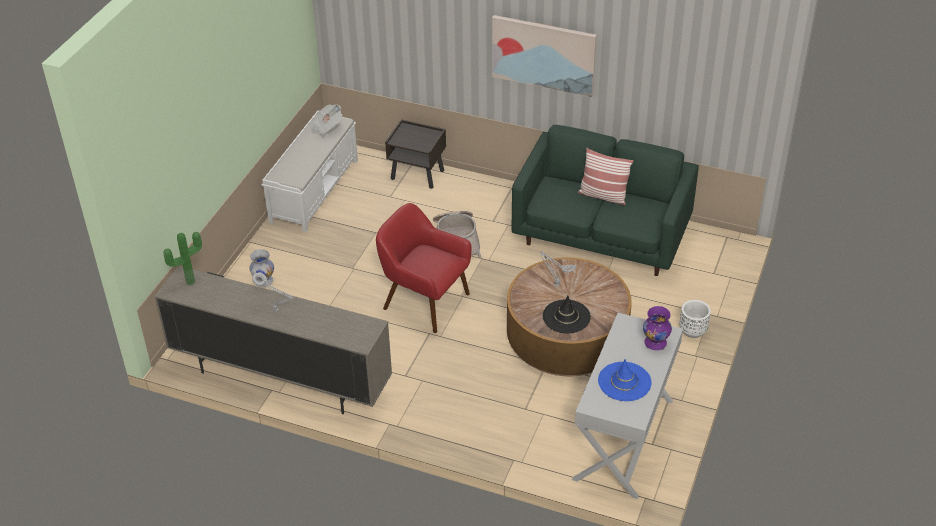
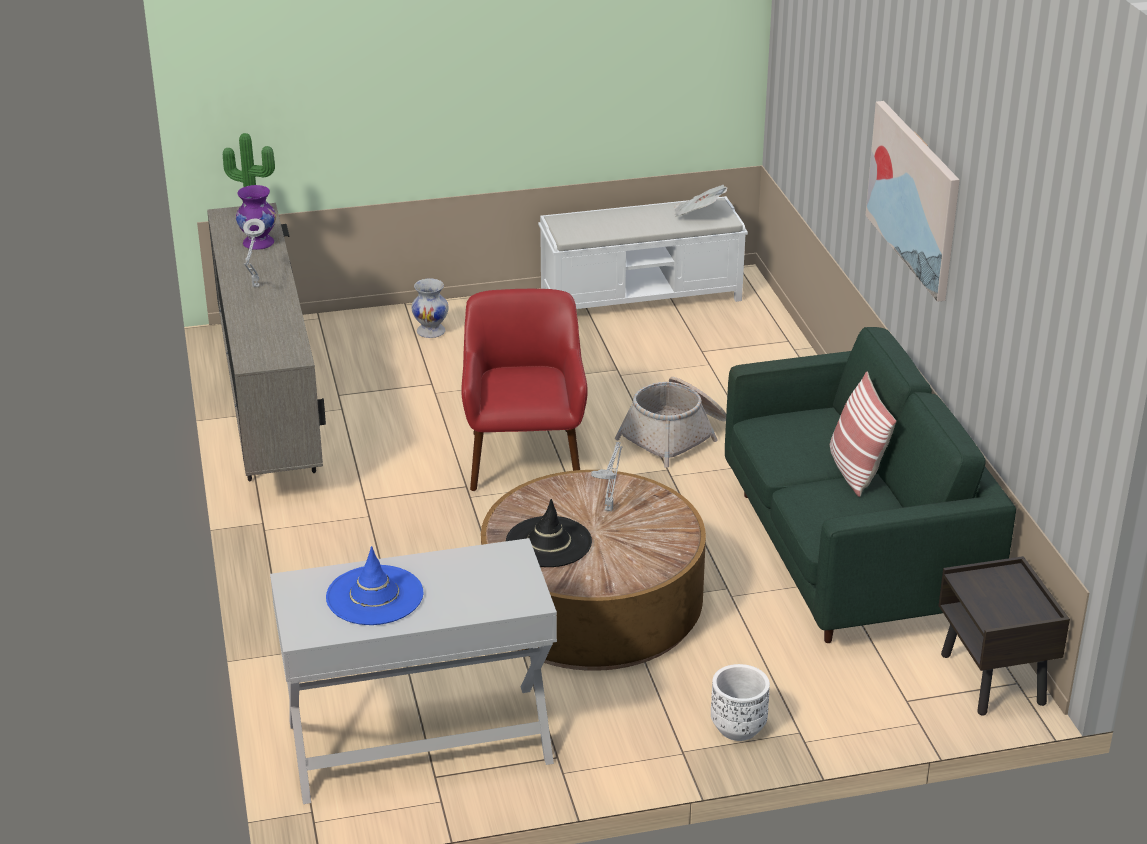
camera: 55 degrees right, 10 degrees down
brown nightstand [385,119,446,189] -> brown nightstand moved to [938,556,1070,715]
purple vase [643,306,672,350] -> purple vase moved to [236,185,276,250]

